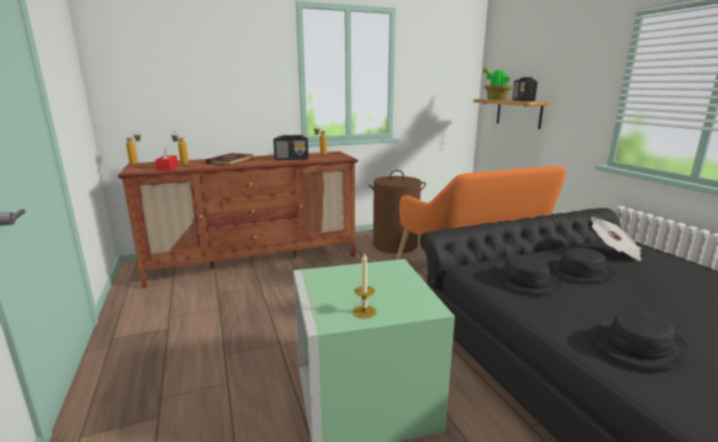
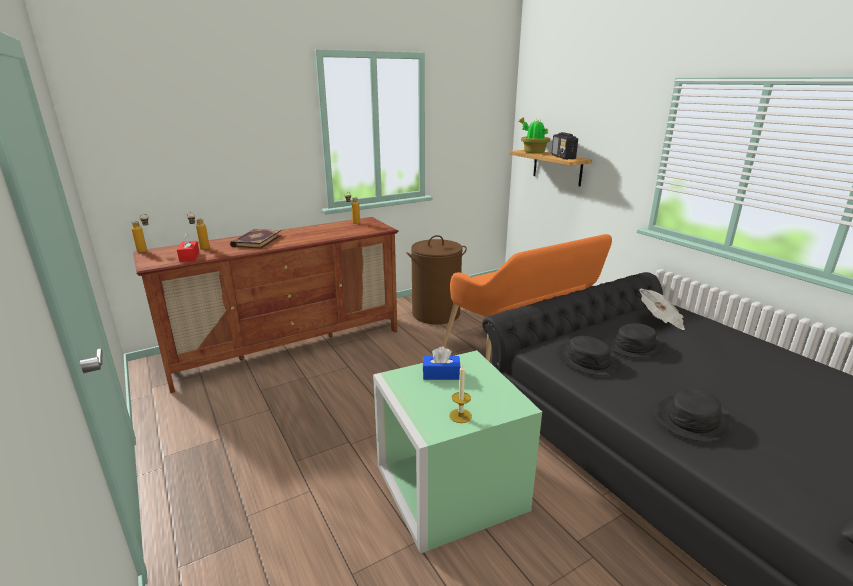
camera: 10 degrees left, 5 degrees up
radio [273,135,308,160] -> none
none -> blue tissue box [423,347,461,380]

